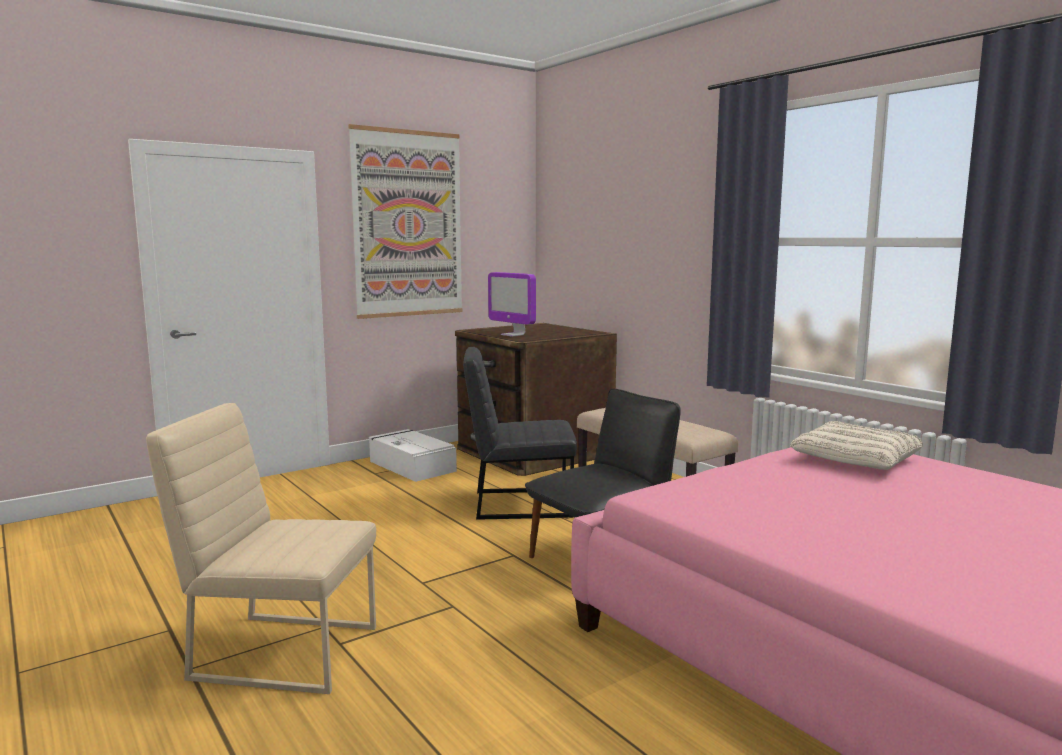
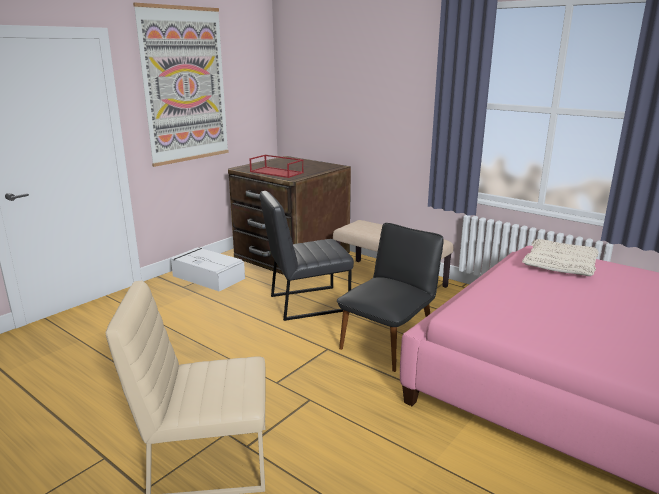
camera: 15 degrees left, 10 degrees up
monitor [488,272,536,337] -> red tray [249,155,304,178]

